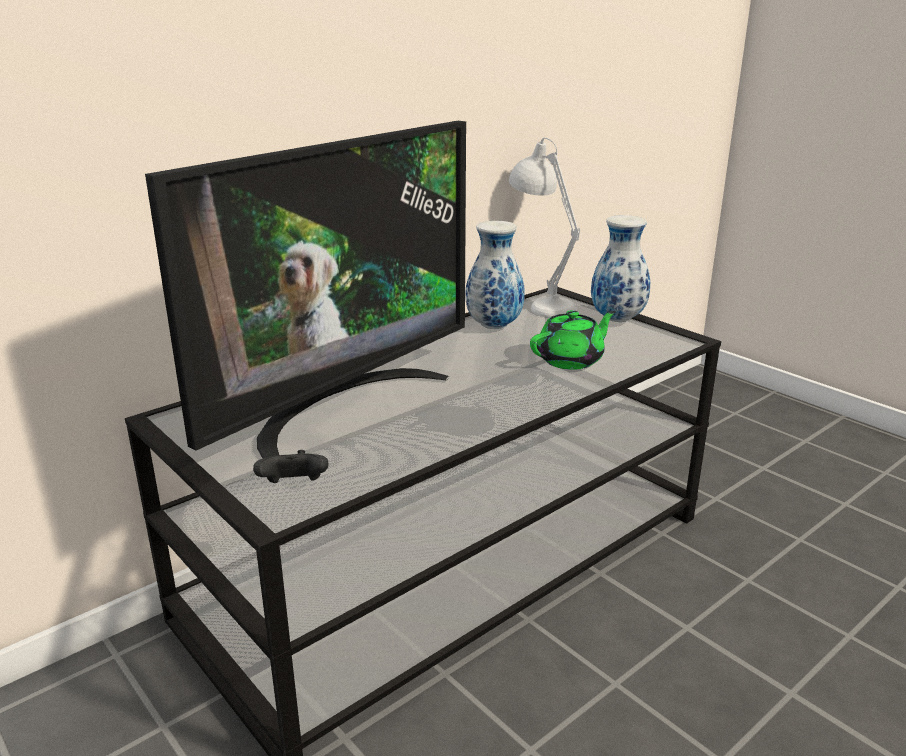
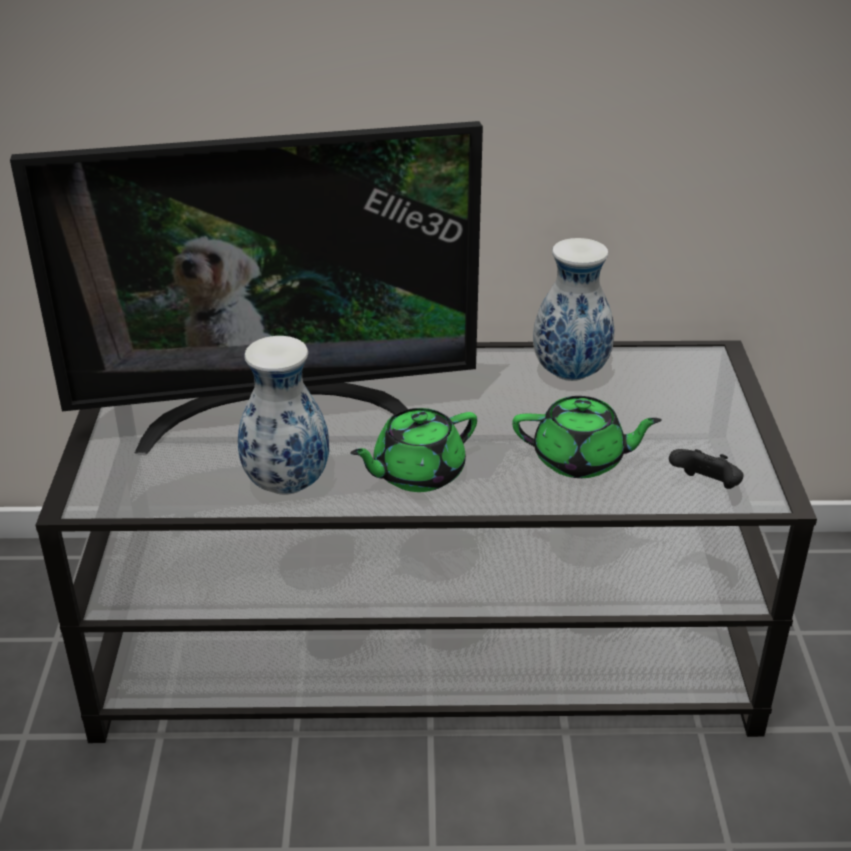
camera: 40 degrees right, 10 degrees up
black game controller [253,450,329,483] -> black game controller moved to [669,449,744,489]
white table lamp [509,138,580,317] -> none
vase [591,215,650,322] -> vase moved to [238,336,329,495]
none -> green teapot [350,408,477,492]

